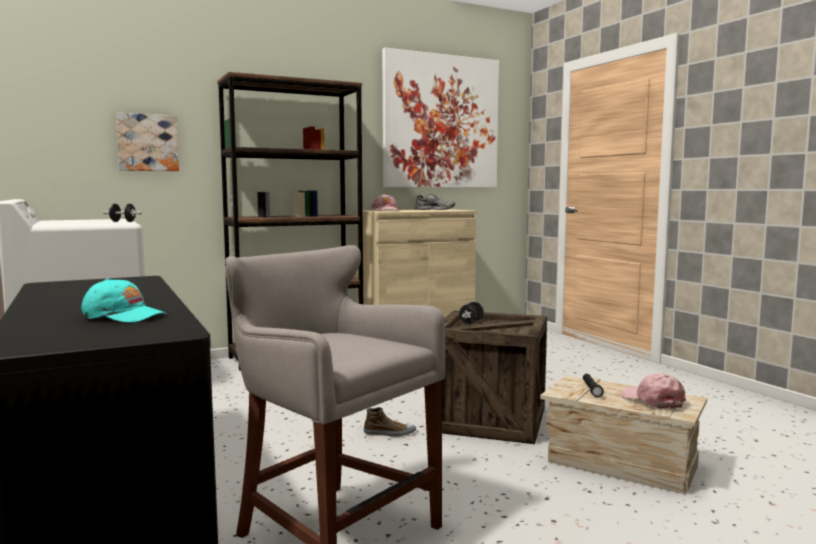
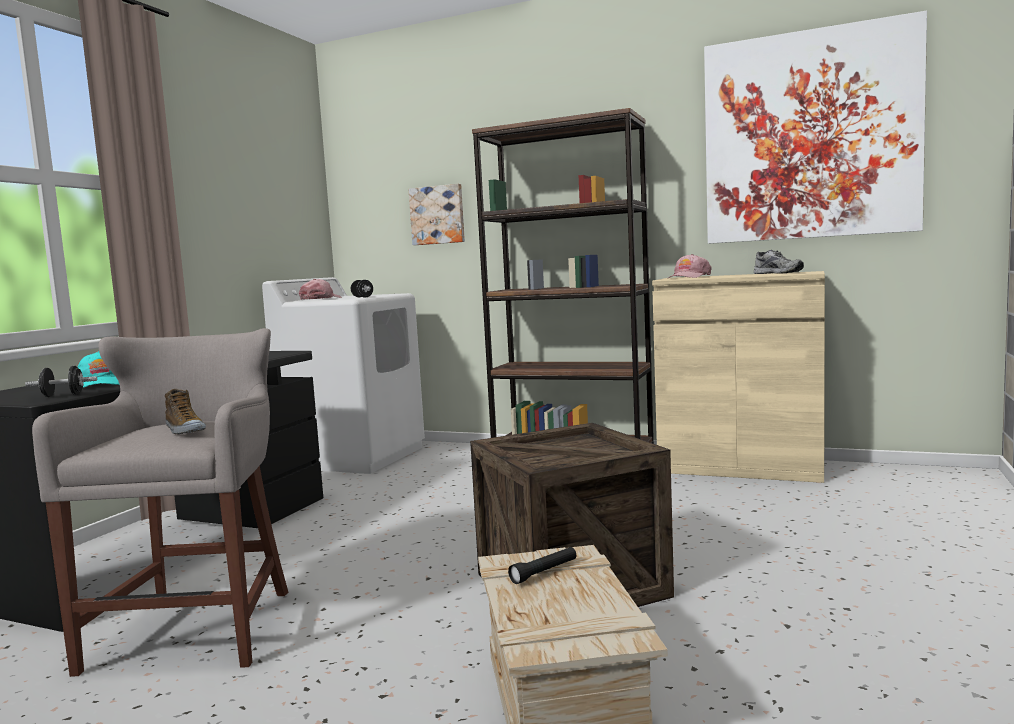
camera: 50 degrees right, 0 degrees up
shoe [364,407,416,437] -> shoe moved to [165,389,206,434]
black dumbbell [459,302,484,324] -> black dumbbell moved to [25,366,97,397]
pink cap [621,373,686,409] -> pink cap moved to [299,279,341,300]

